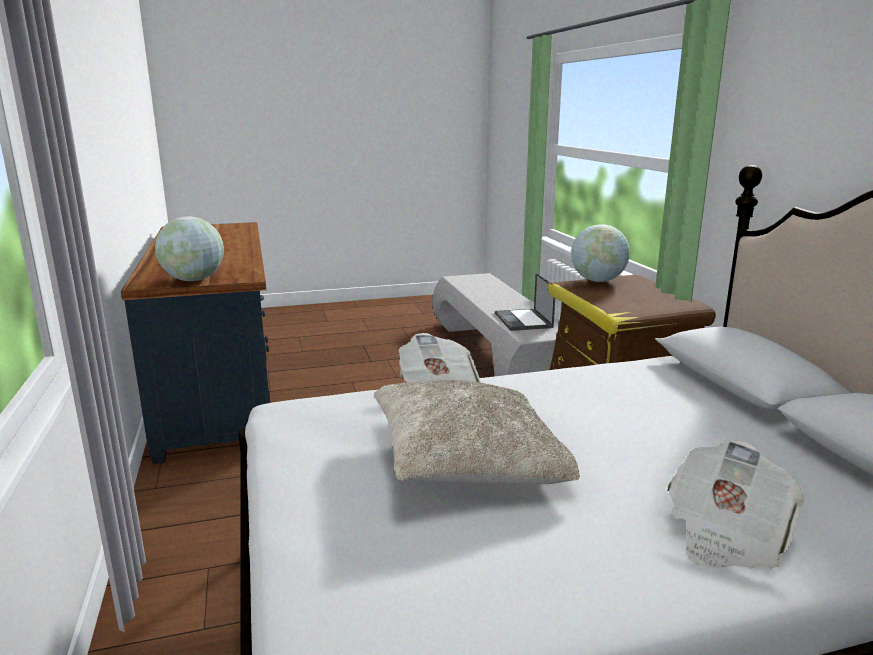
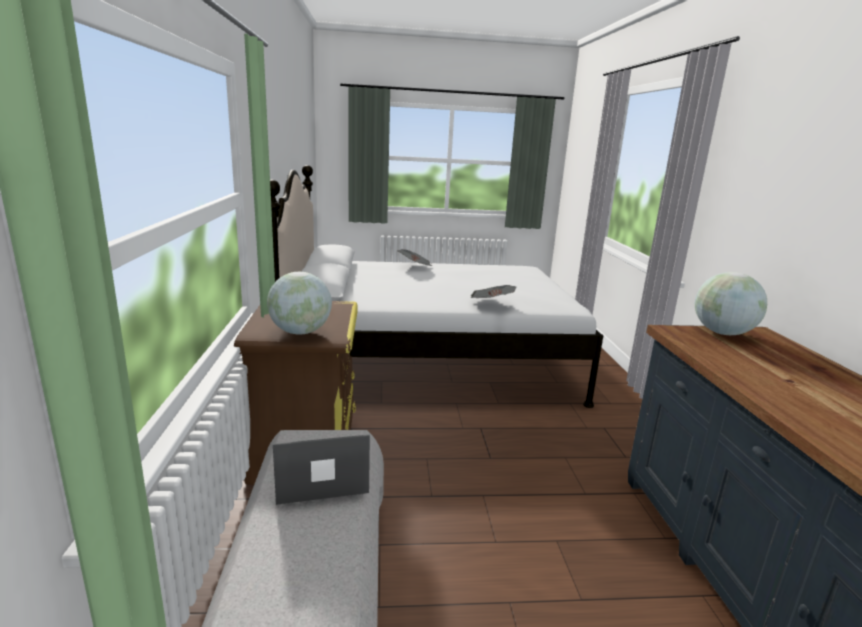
camera: 170 degrees left, 0 degrees up
beige pillow [374,380,580,484] -> none
laptop [495,273,555,331] -> laptop turned 105 degrees counterclockwise [273,434,370,505]

